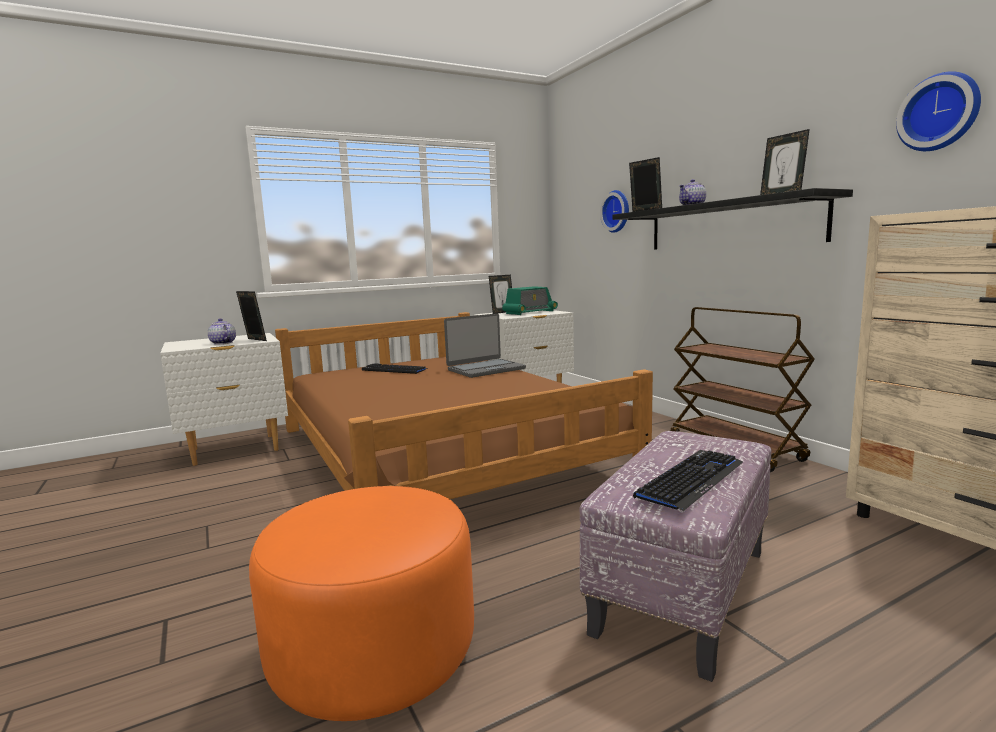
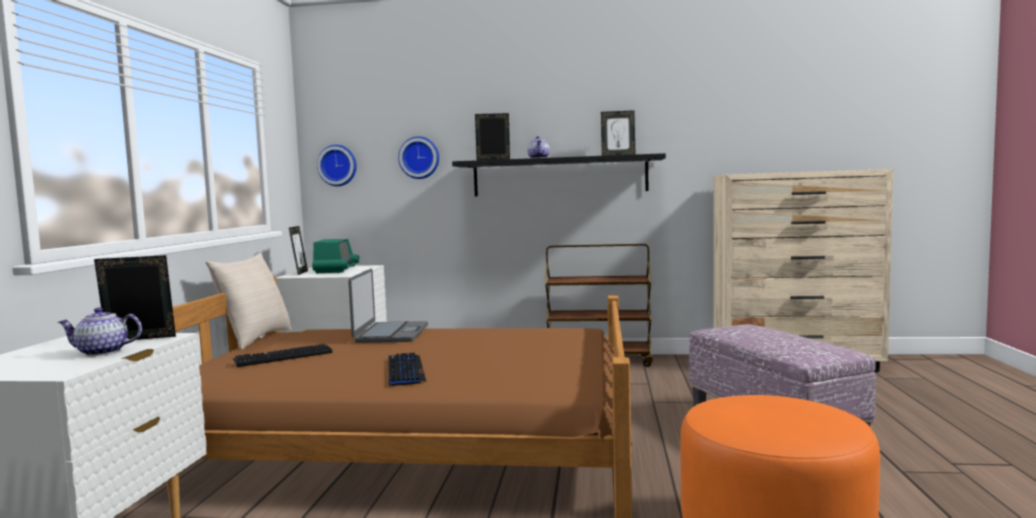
camera: 55 degrees left, 5 degrees down
keyboard [633,450,743,511] -> keyboard moved to [388,353,426,386]
wall clock [896,71,981,151] -> wall clock moved to [317,145,357,186]
none -> beige pillow [206,253,292,350]

